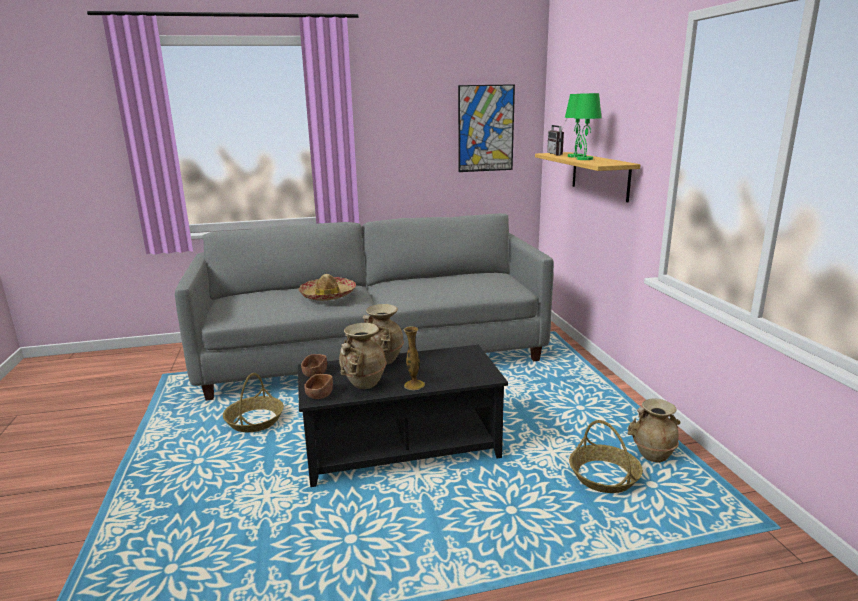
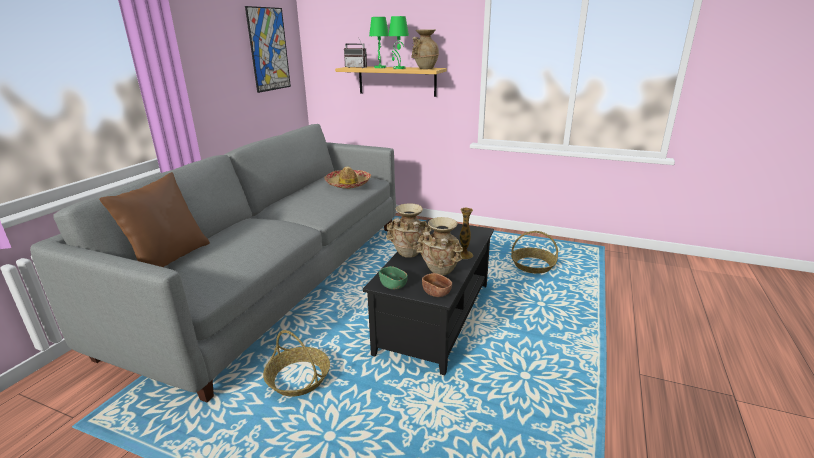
camera: 55 degrees left, 5 degrees up
hat [299,274,356,301] -> hat moved to [324,166,371,189]
brown bowl [301,354,327,377] -> green bowl [379,266,408,289]
beige vase [627,399,680,463] -> beige vase moved to [412,29,439,69]
none -> brown pillow [99,172,210,267]

